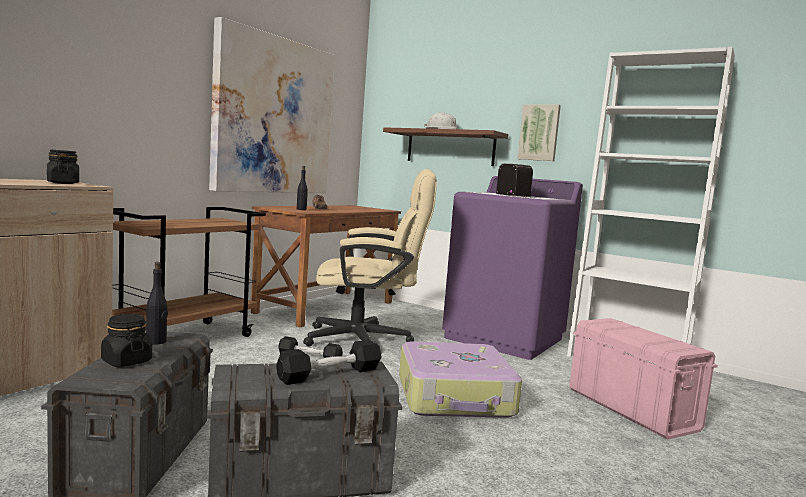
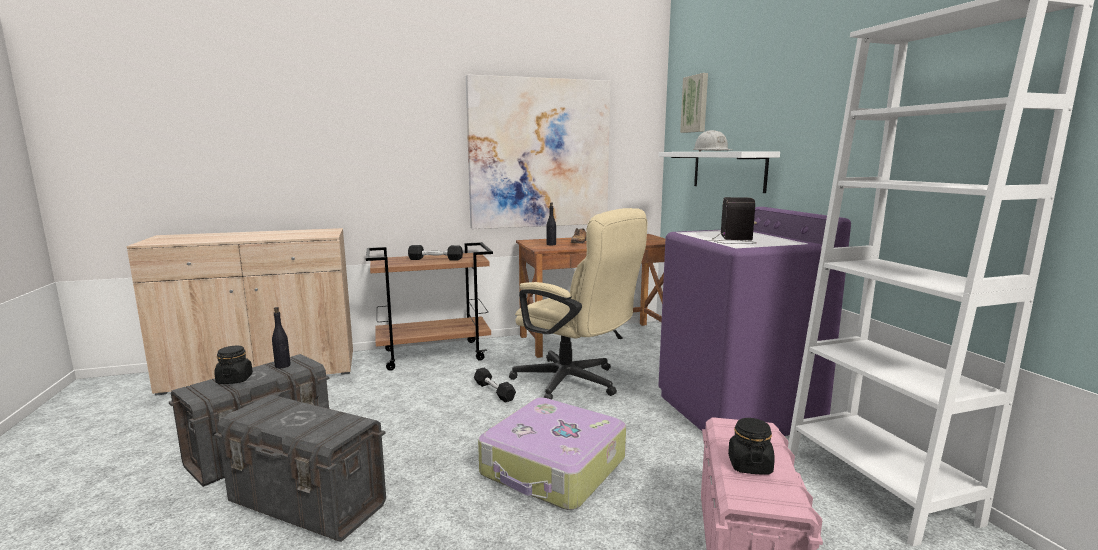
camera: 40 degrees right, 5 degrees up
black jar [47,150,79,184] -> black jar moved to [728,418,775,474]
black dumbbell [276,340,382,385] -> black dumbbell moved to [408,245,463,261]
brown shelf [383,127,508,166] -> white shelf [659,152,780,193]
picture [518,105,561,161] -> picture moved to [680,73,708,133]

